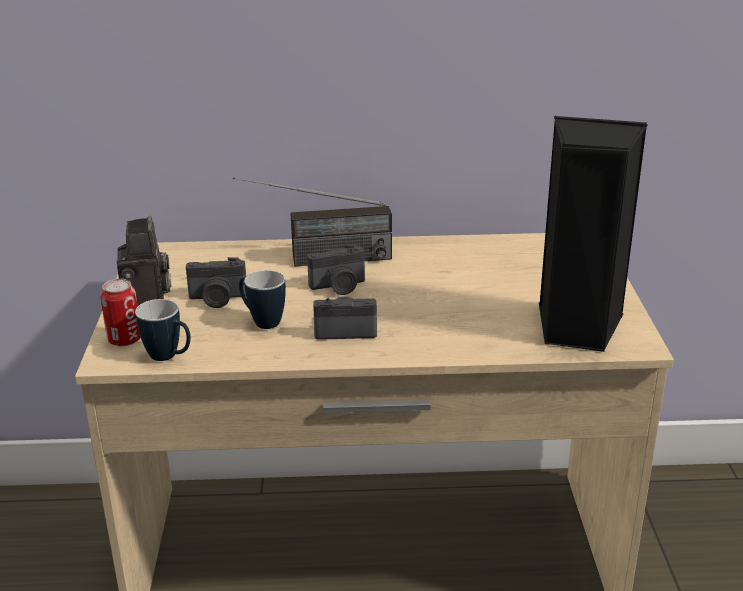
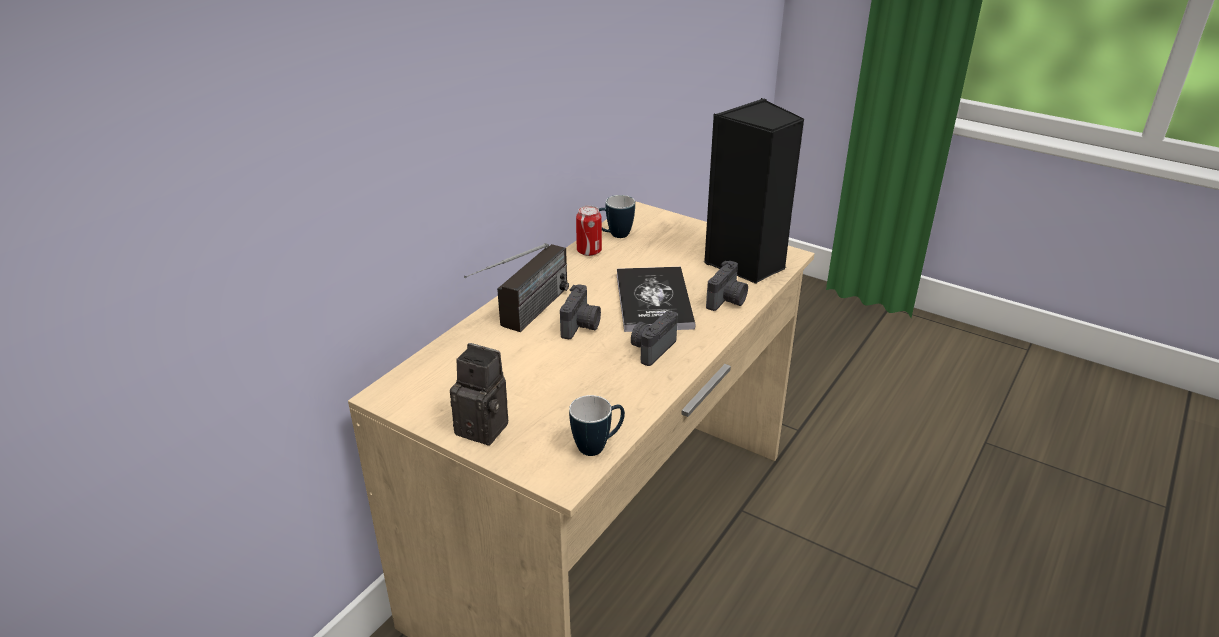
camera: 55 degrees left, 5 degrees up
can [100,279,141,347] -> can moved to [576,206,602,256]
camera [186,257,246,308] -> camera moved to [706,260,748,311]
mug [239,270,286,329] -> mug moved to [599,195,635,238]
none -> book [617,267,696,332]

